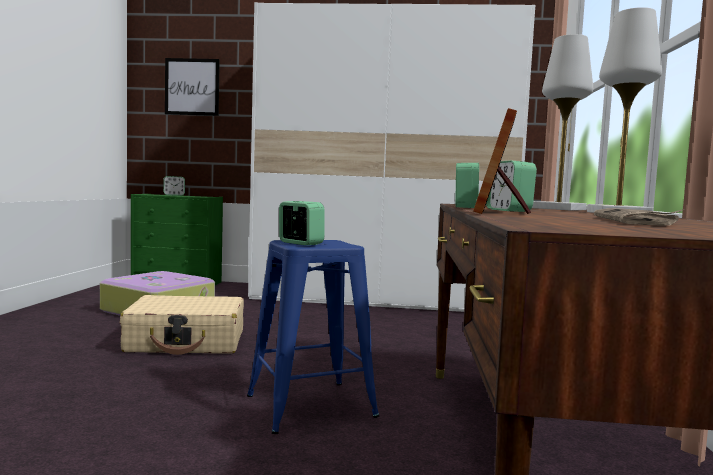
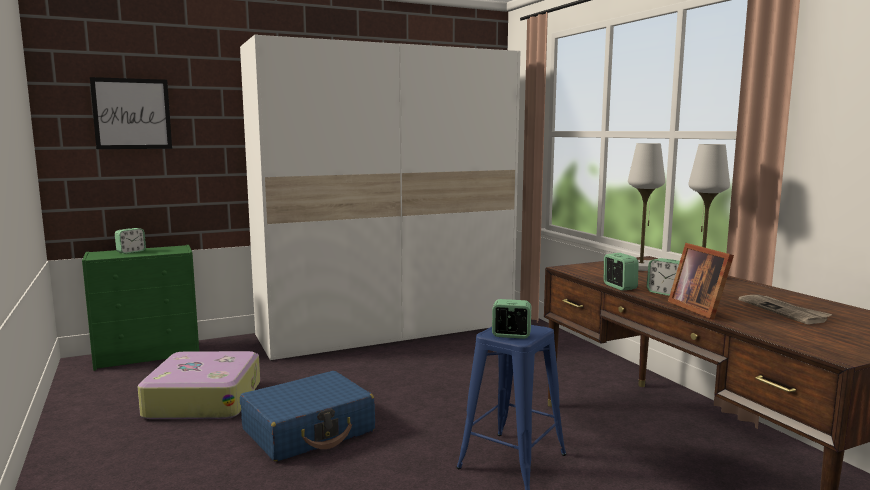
camera: 30 degrees left, 5 degrees up
beige suitcase [120,295,244,355] -> blue suitcase [240,371,375,461]

